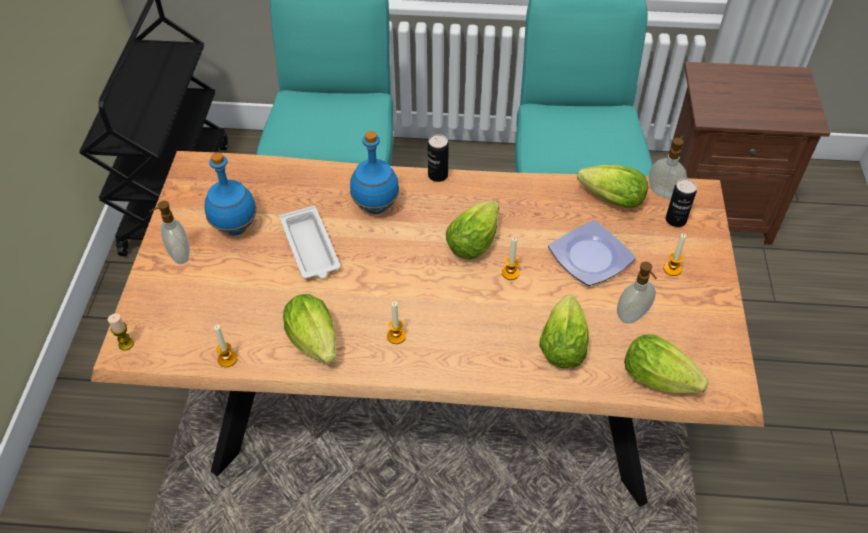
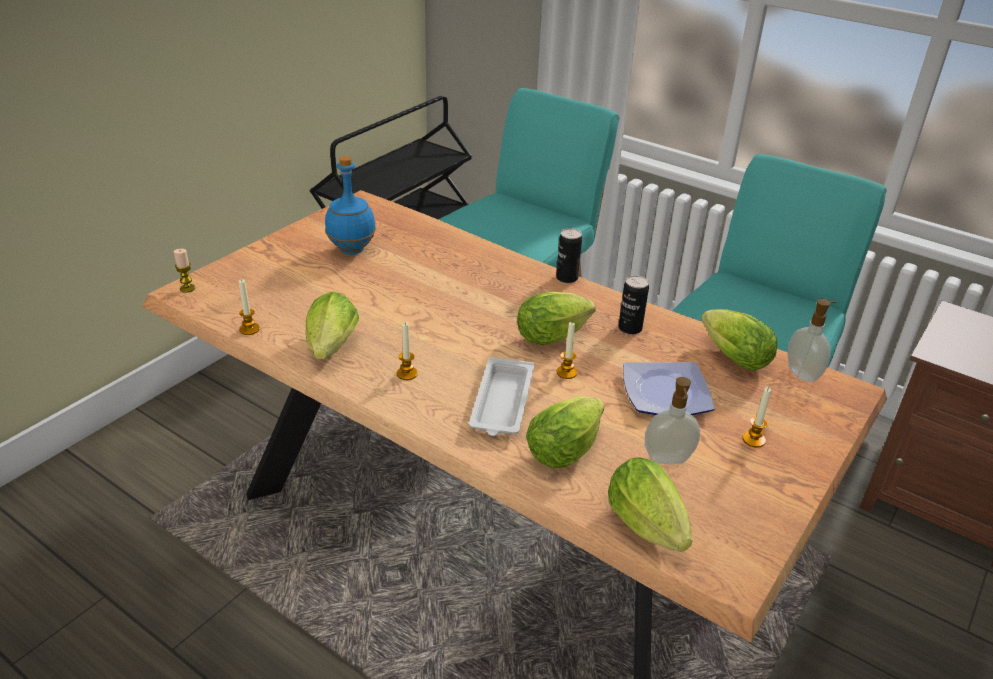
camera: 30 degrees right, 15 degrees down
soap dispenser [149,201,190,264] -> none
white tray [280,206,340,279] -> white tray moved to [469,357,534,436]
blue bottle [350,131,399,214] -> none
can [666,179,697,227] -> can moved to [618,275,649,335]

